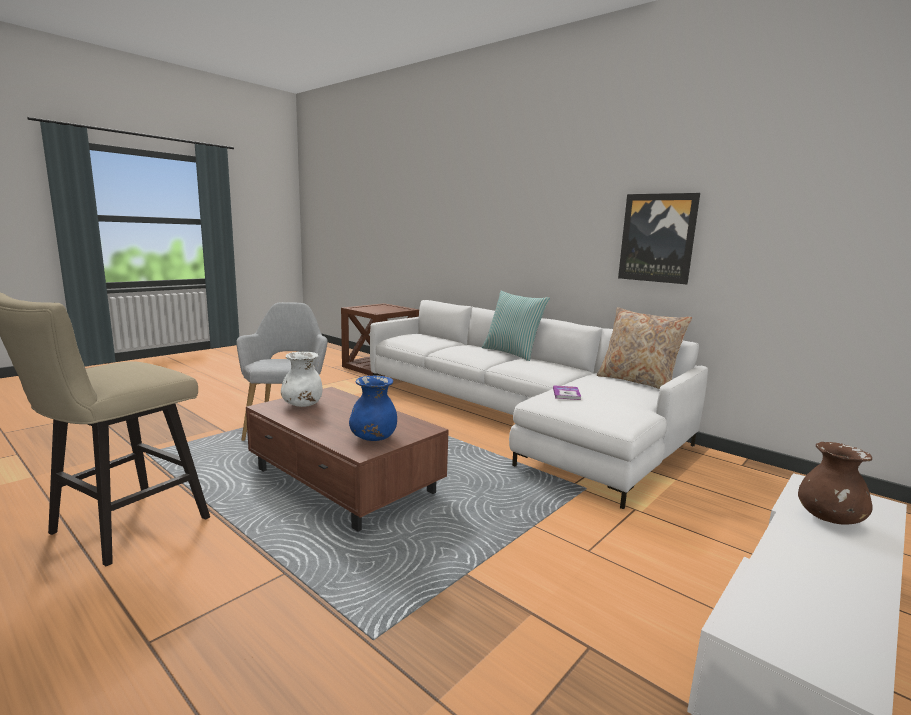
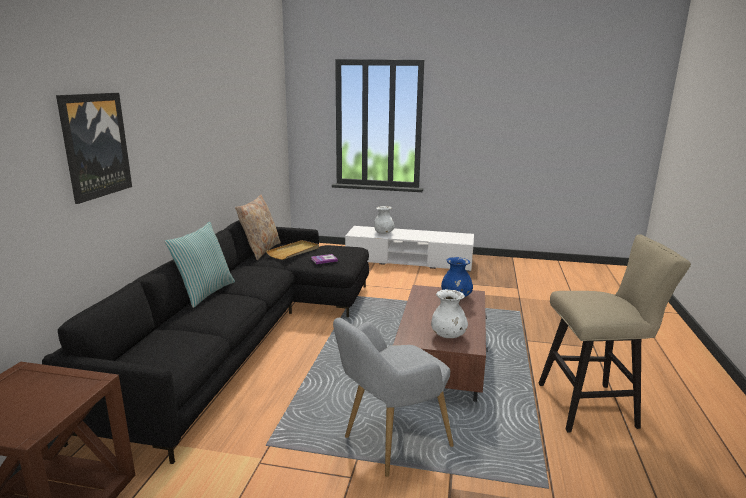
camera: 120 degrees left, 5 degrees up
white sofa [370,300,708,509] -> black sofa [42,220,369,464]
picture [618,193,700,284] -> picture moved to [56,93,132,204]
brown vase [798,442,873,524] -> white vase [374,206,395,234]
none -> beige tray [266,240,319,260]

